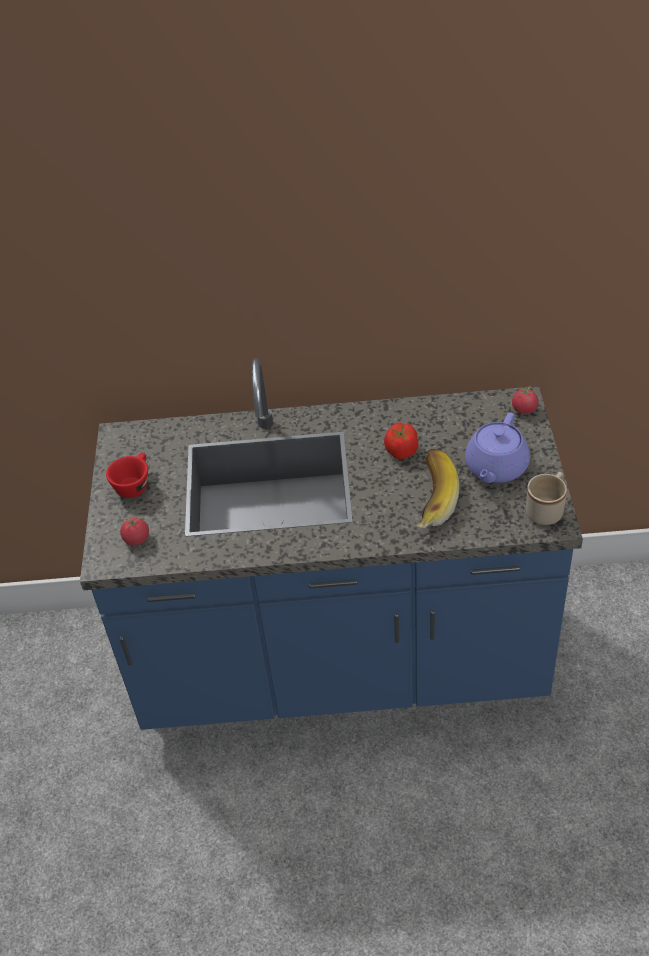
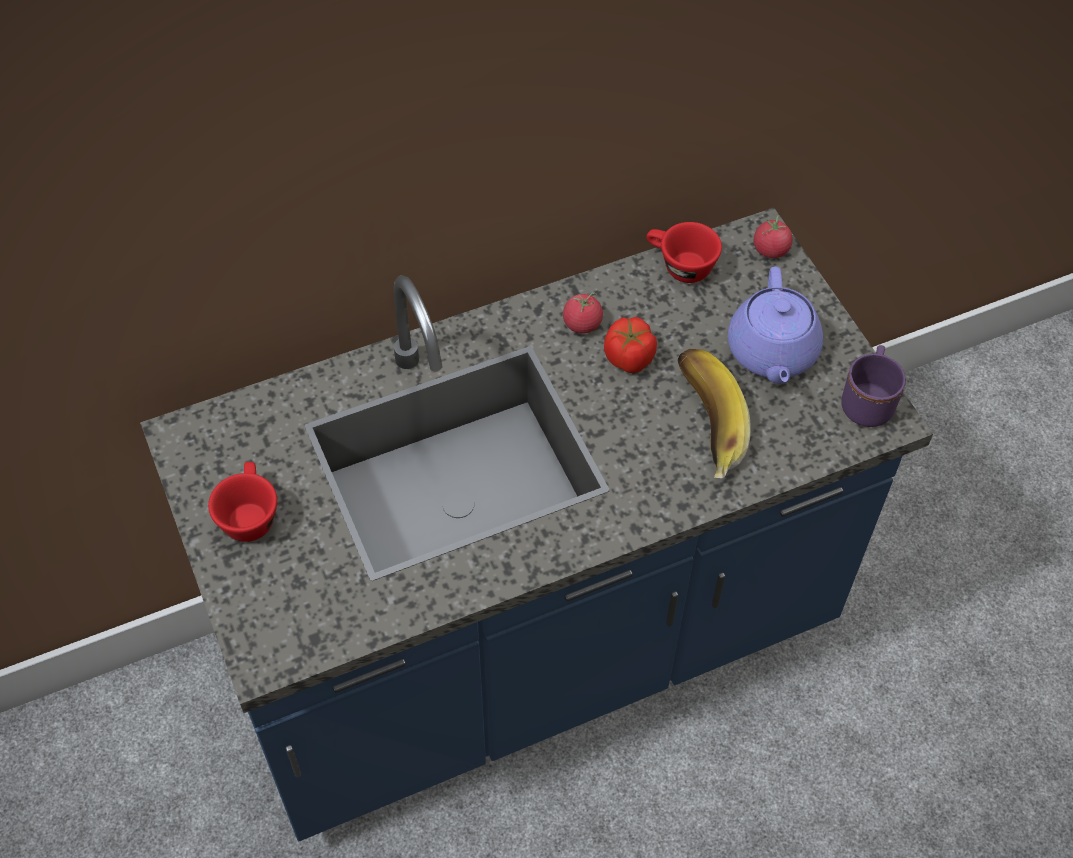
camera: 25 degrees left, 10 degrees up
tomato [120,517,149,545] -> tomato moved to [563,292,603,334]
beige mug [526,472,567,525] -> purple mug [841,345,906,427]
none -> red cup [646,222,722,283]

